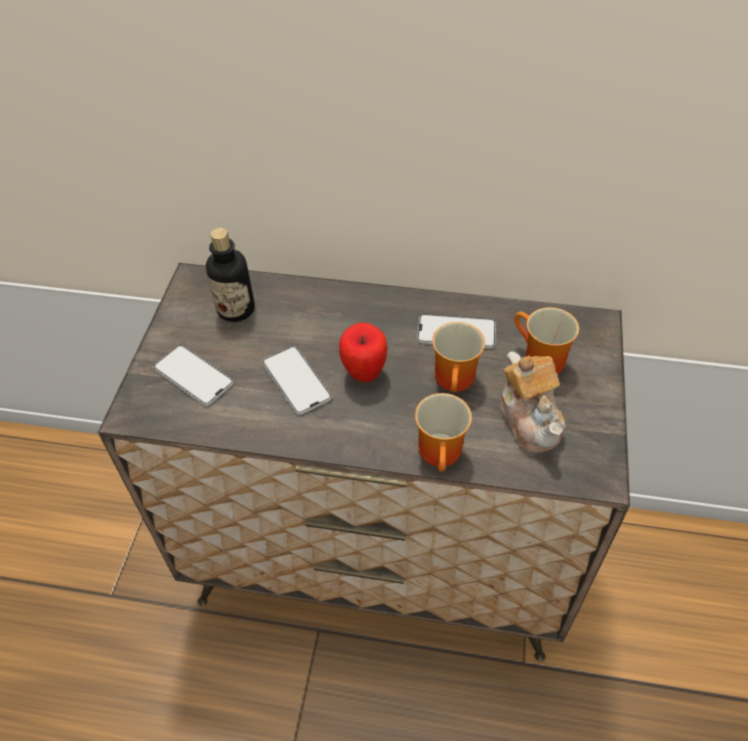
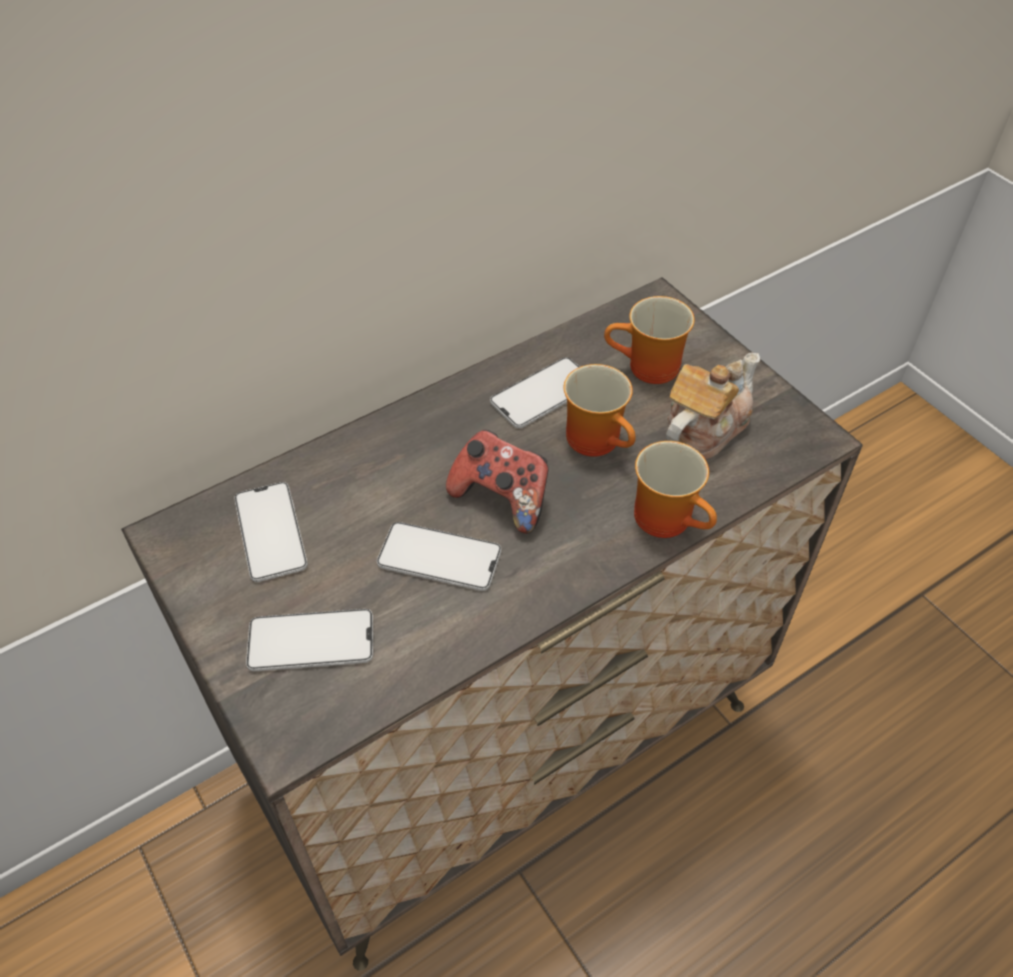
camera: 45 degrees left, 0 degrees up
bottle [206,228,255,322] -> phone [234,482,308,582]
apple [339,323,388,382] -> game controller [446,430,549,534]
teapot [500,351,566,453] -> teapot turned 75 degrees counterclockwise [665,352,760,460]

